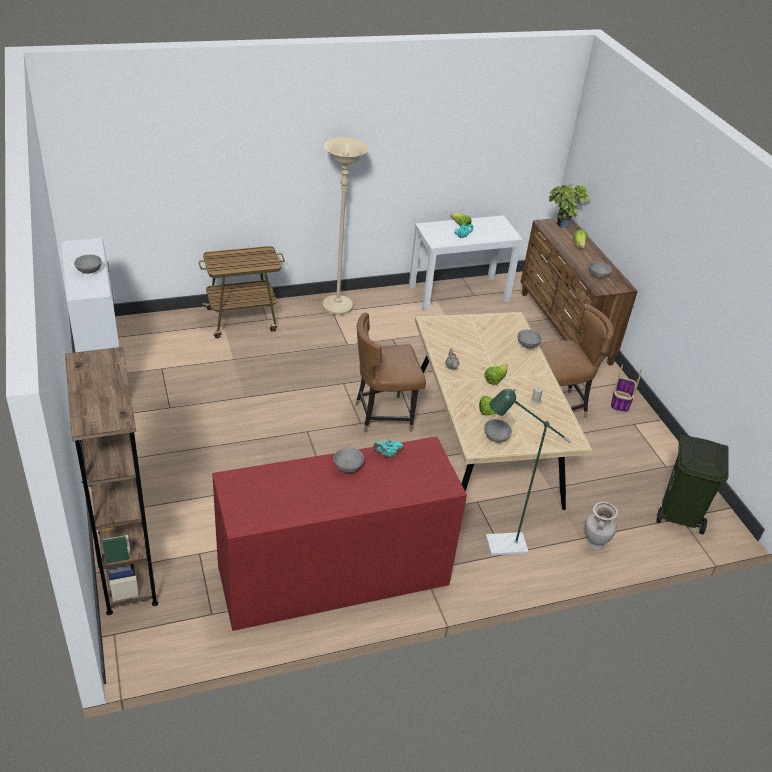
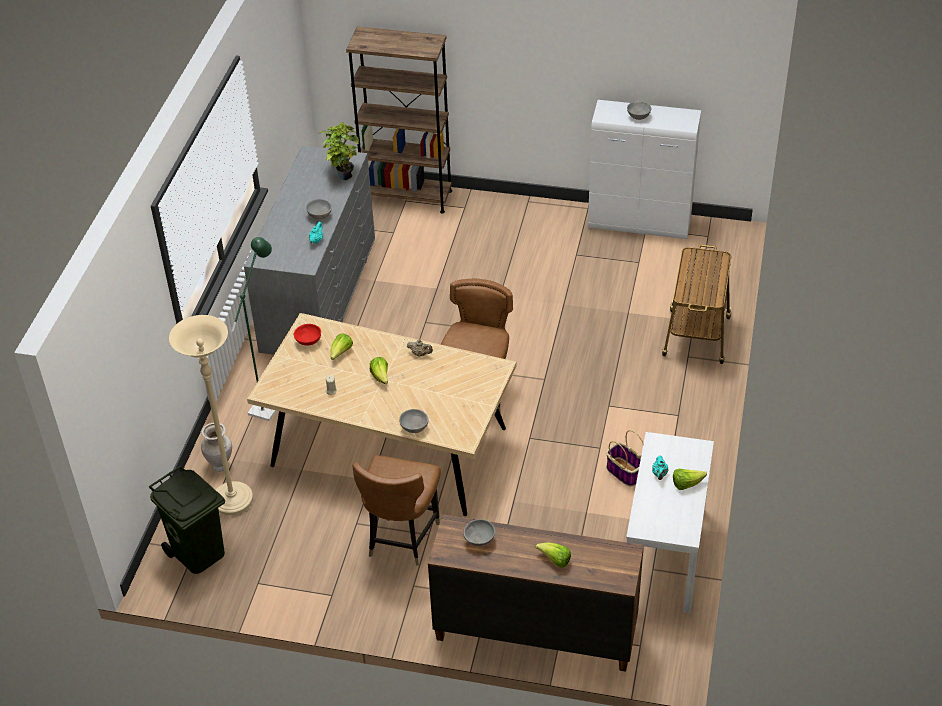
camera: 125 degrees right, 5 degrees up
red dresser [212,437,467,631] -> grey dresser [244,146,375,355]
beige floor lamp [322,137,369,315] -> beige floor lamp moved to [169,315,253,515]
grey bowl [484,419,512,442] -> red bowl [294,324,321,346]
potted plant [549,184,590,228] -> potted plant moved to [319,122,359,180]
basket [611,364,642,412] -> basket moved to [606,430,644,487]

